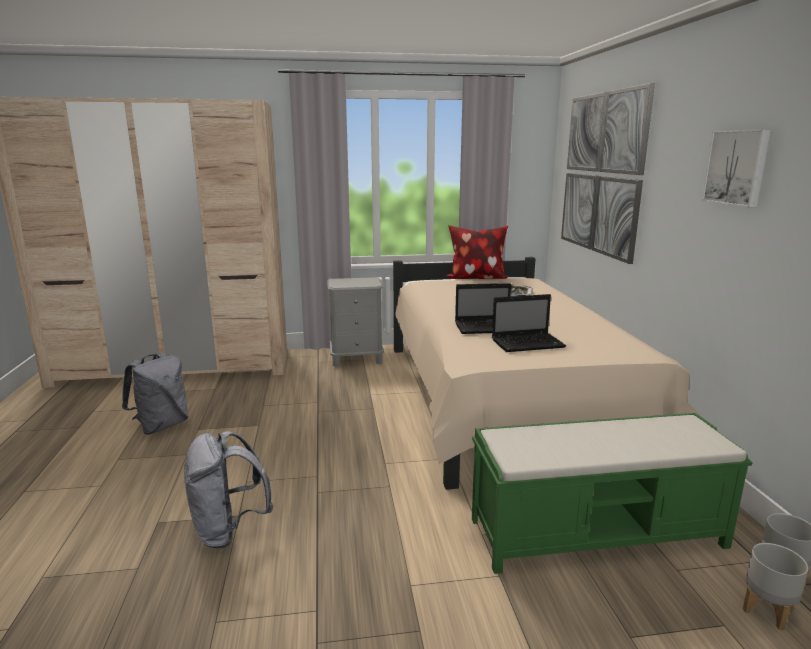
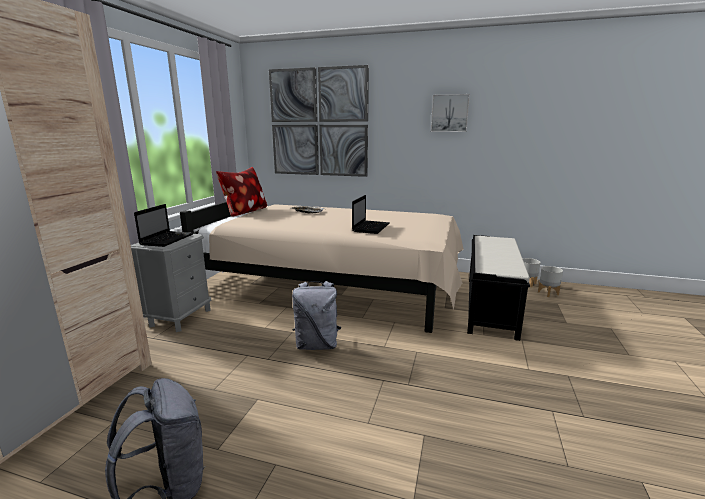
camera: 65 degrees left, 0 degrees up
grey backpack [184,431,273,548] -> grey backpack moved to [292,281,341,350]
green bench [472,413,753,574] -> black bench [467,235,530,341]
laptop [492,294,566,352] -> laptop moved to [134,204,194,247]

